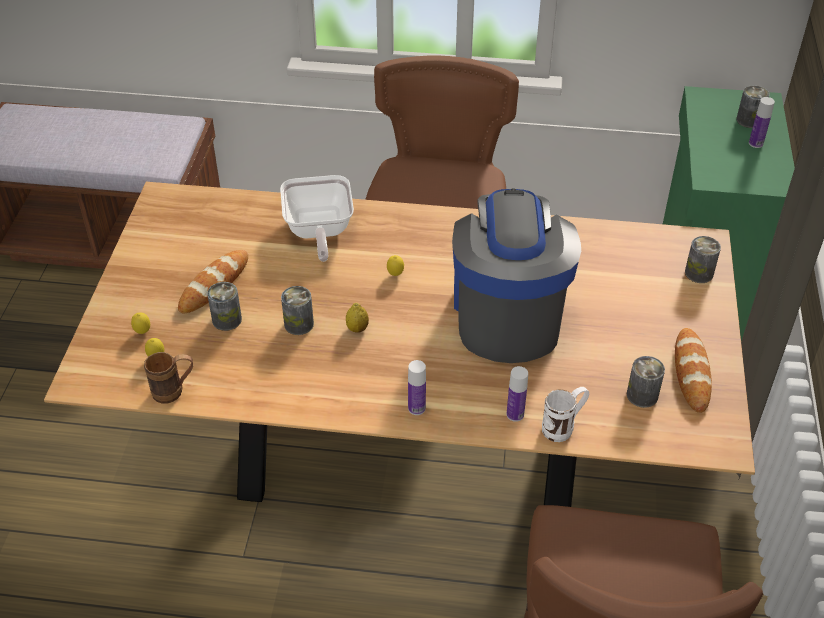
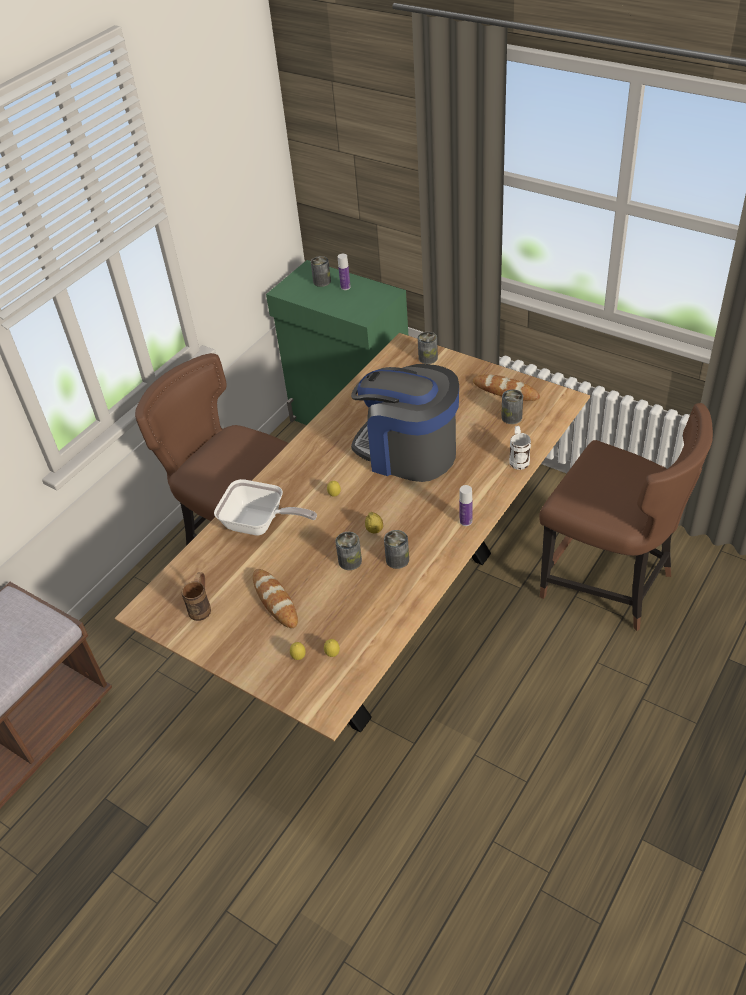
camera: 60 degrees left, 0 degrees up
brown mug [144,352,193,404] -> brown mug moved to [182,572,211,621]
can [207,282,242,331] -> can moved to [384,530,409,569]
bottle [506,366,528,422] -> none

